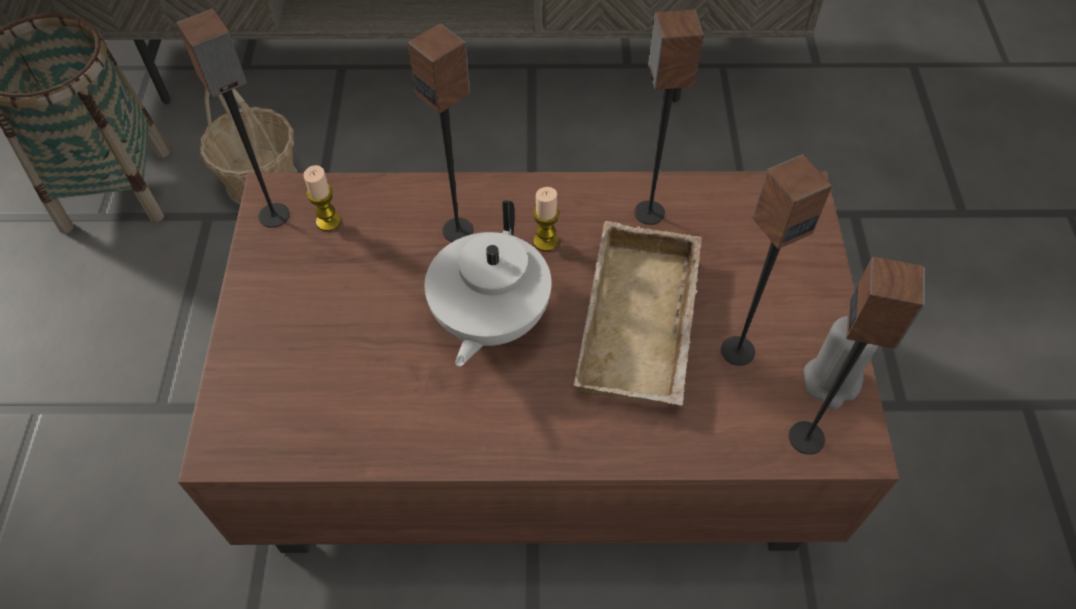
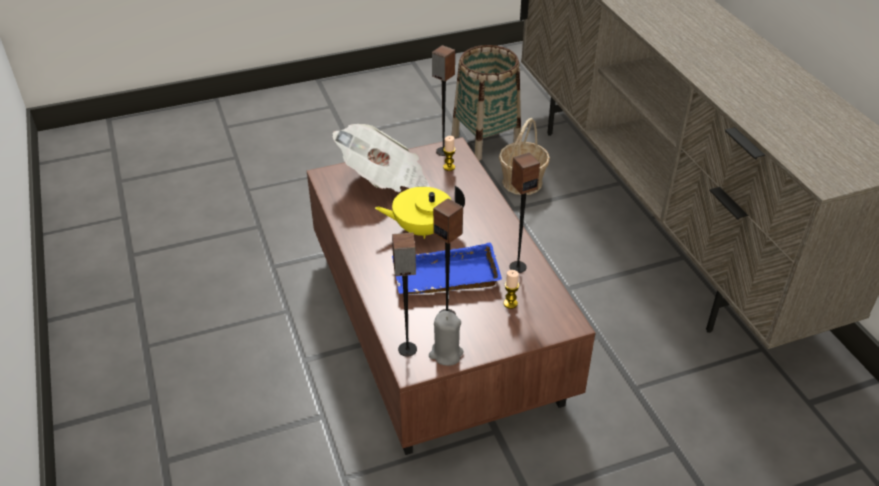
camera: 70 degrees right, 15 degrees down
speaker [408,23,473,242] -> none
white teapot [425,200,551,367] -> yellow teapot [375,186,465,239]
candle [533,187,559,252] -> candle moved to [503,270,519,309]
beige tray [574,221,702,406] -> blue tray [392,243,502,295]
none -> newspaper [333,124,430,192]

